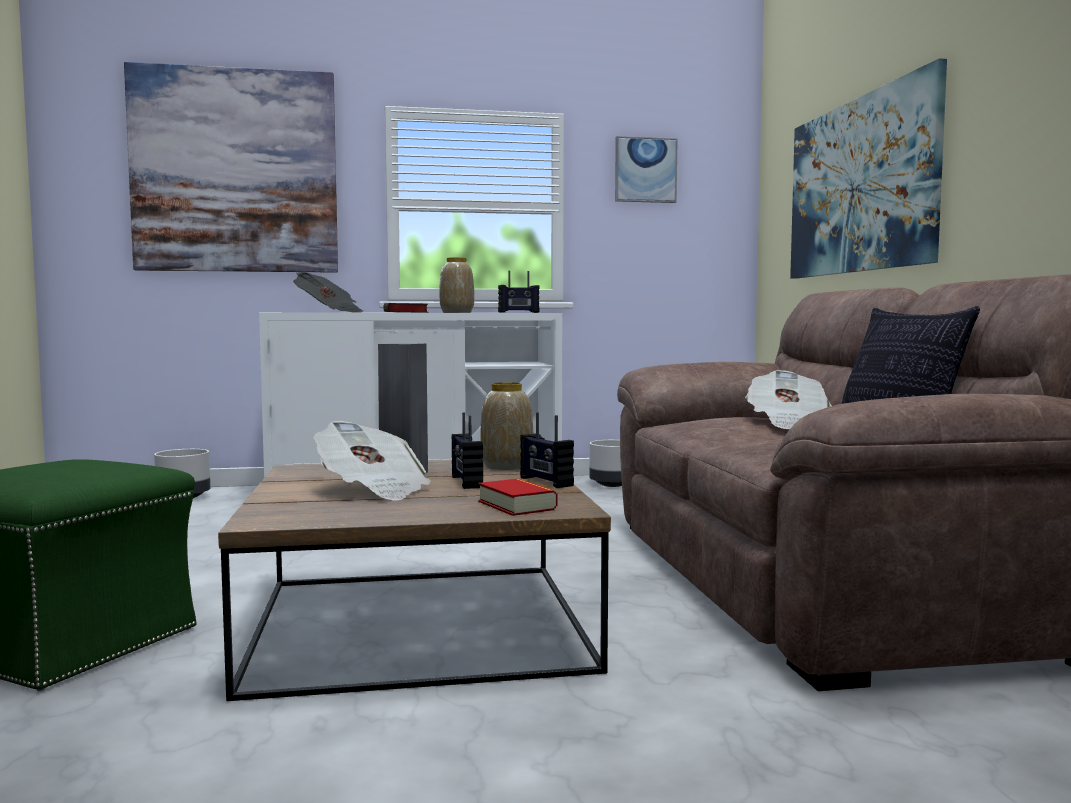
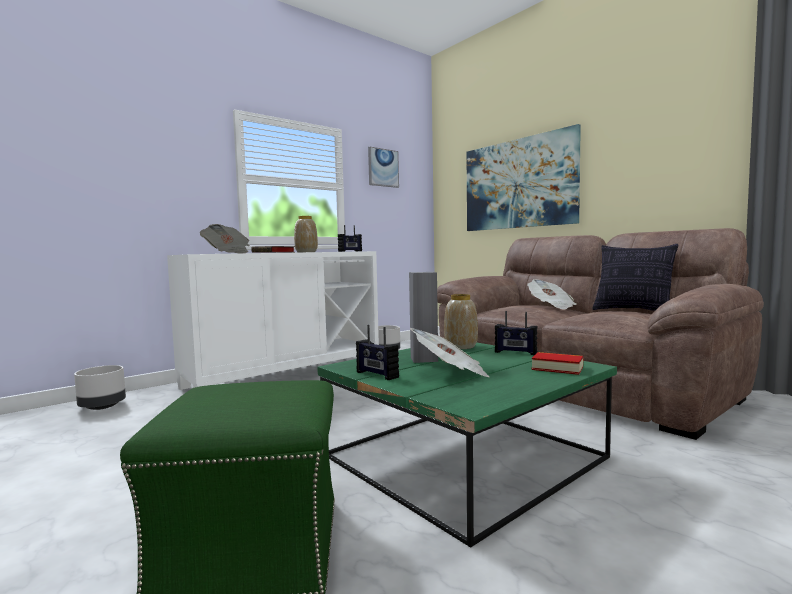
camera: 30 degrees left, 0 degrees up
picture [124,62,338,273] -> none
brown coffee table [218,460,611,701] -> green coffee table [317,343,617,548]
radio [452,412,483,489] -> radio moved to [356,325,399,380]

